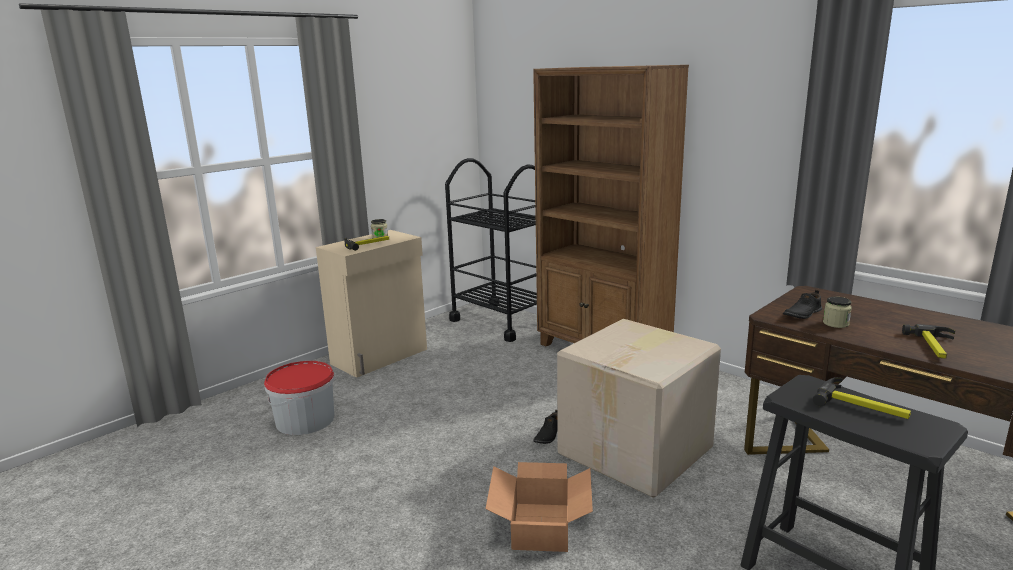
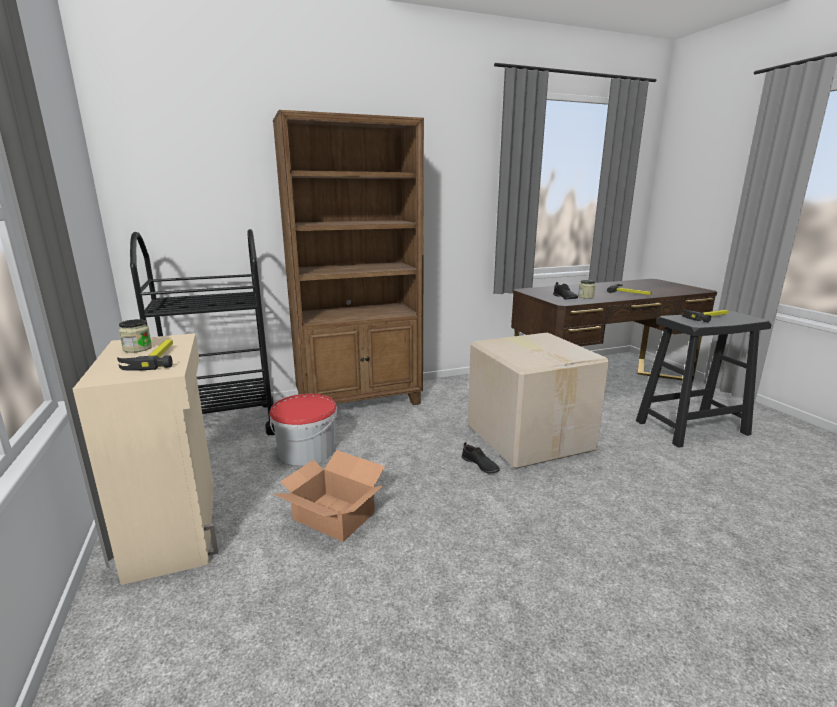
camera: 65 degrees left, 0 degrees up
bucket [264,361,335,435] -> bucket moved to [270,394,337,466]
cardboard box [485,462,593,552] -> cardboard box moved to [273,450,385,542]

